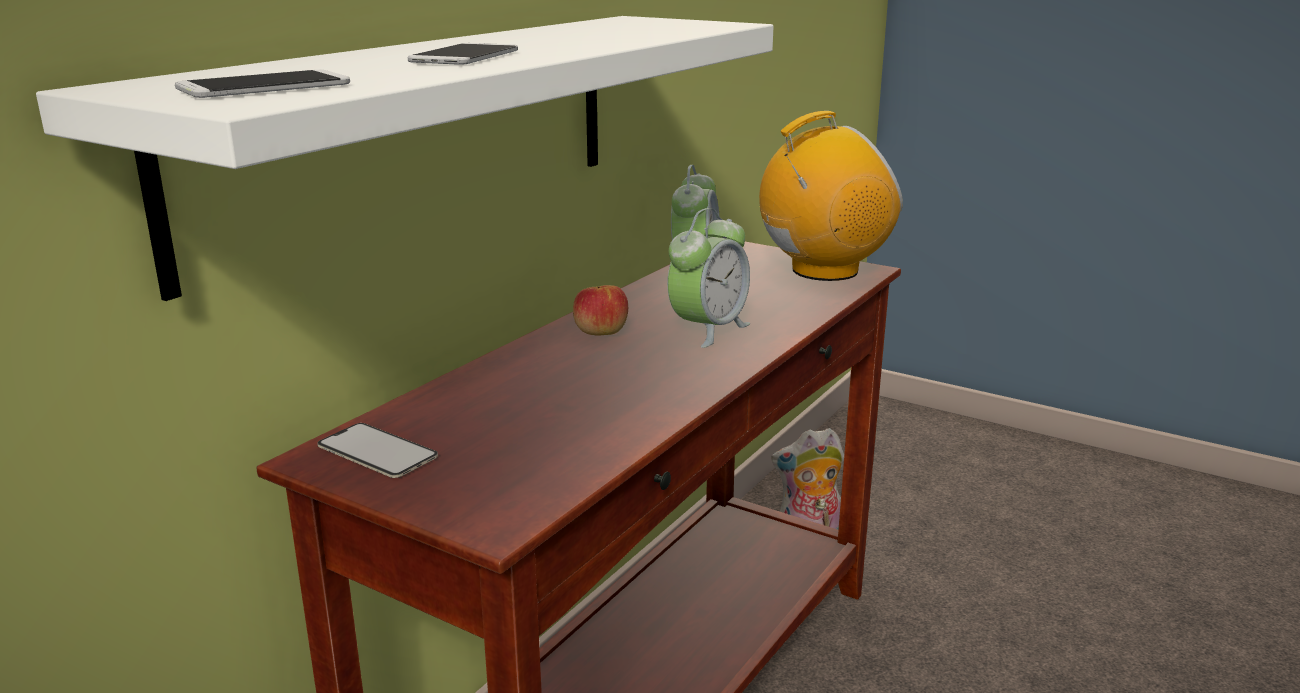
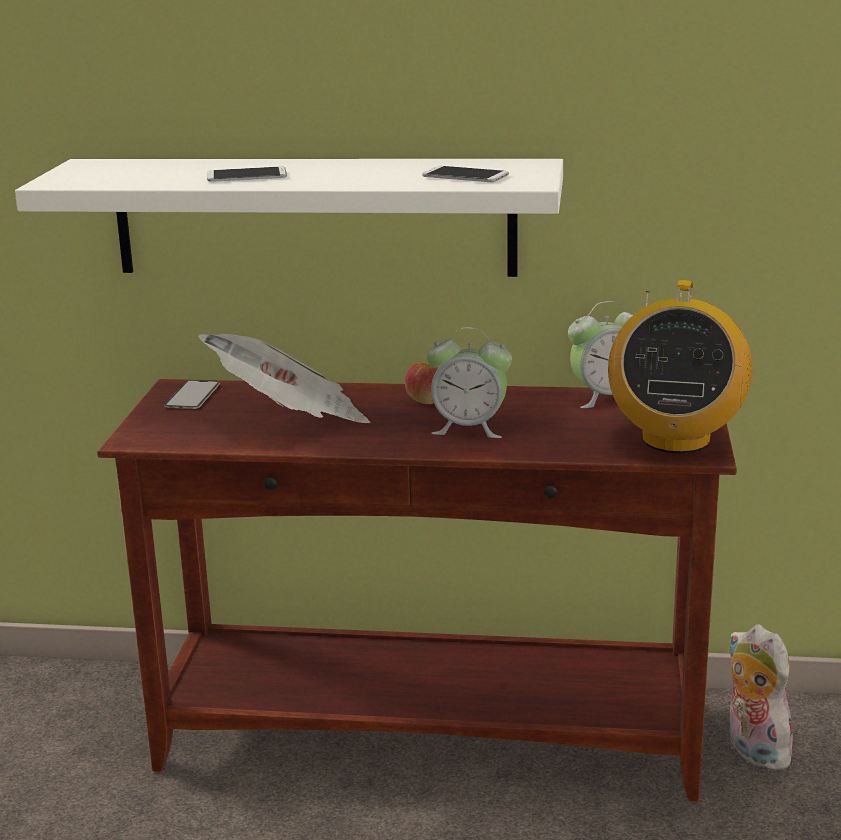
camera: 65 degrees right, 0 degrees up
phone [175,70,350,98] -> phone moved to [422,166,509,182]
radio [759,111,903,281] -> radio turned 60 degrees clockwise [608,280,752,453]
none -> newspaper [198,334,371,423]

